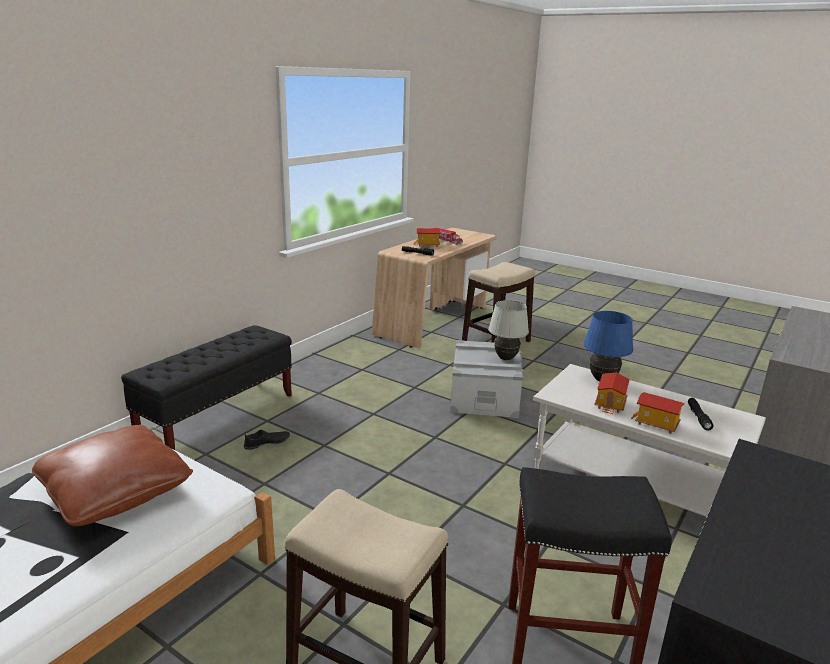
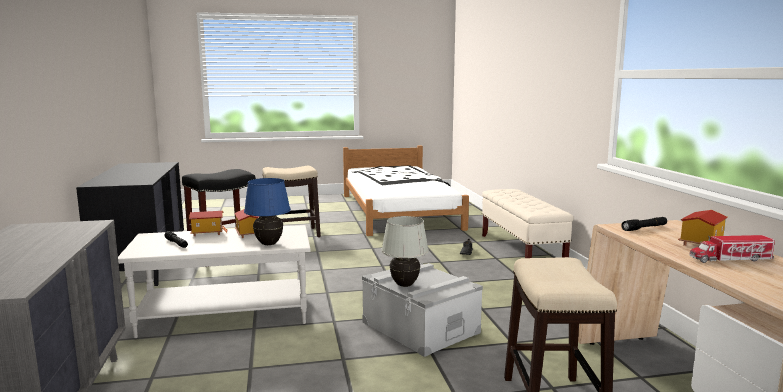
camera: 135 degrees right, 10 degrees down
brown pillow [32,425,193,526] -> none
black bench [121,325,292,450] -> beige bench [482,189,574,258]

